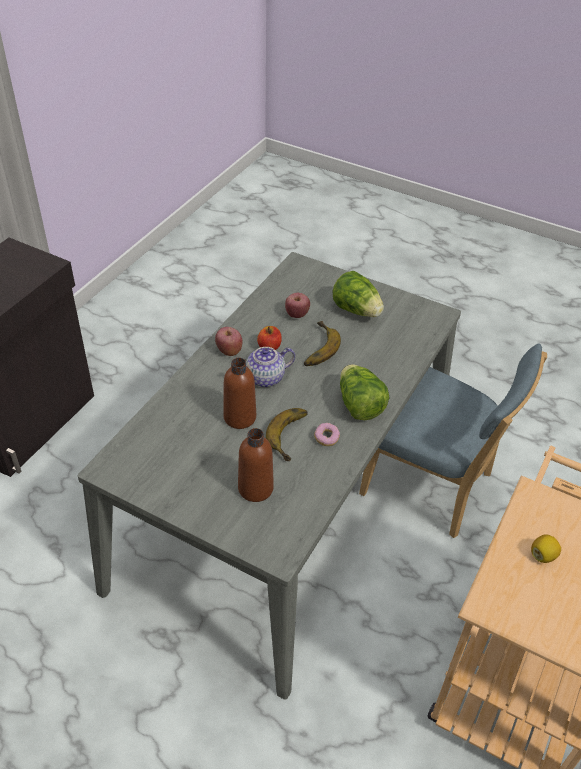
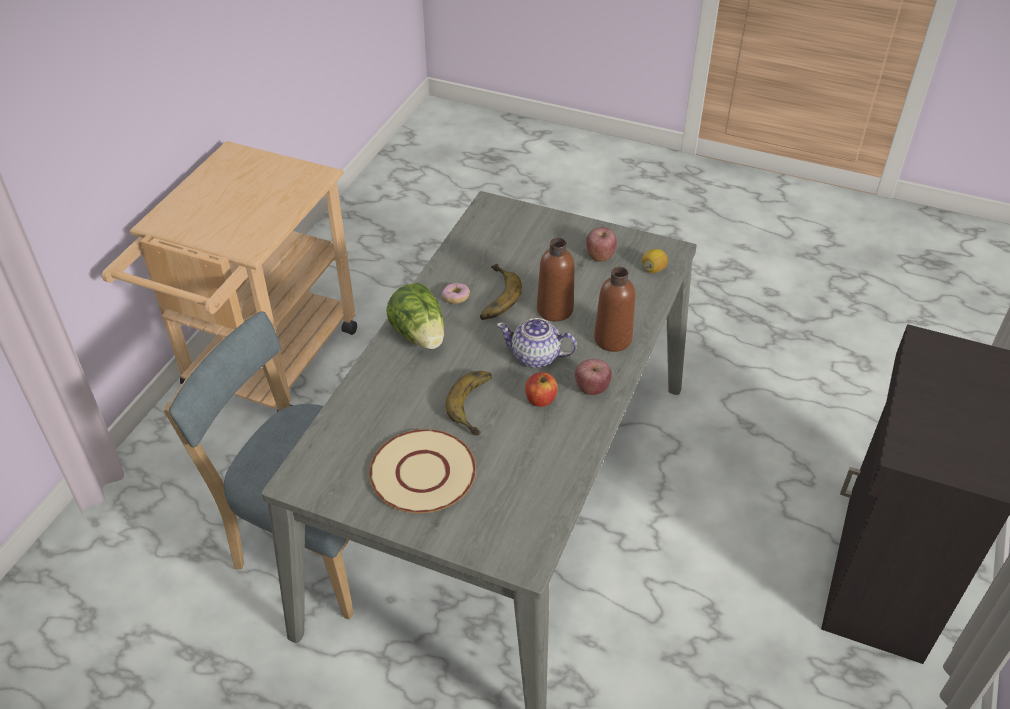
camera: 175 degrees right, 0 degrees up
brown bottle [238,428,274,502] -> brown bottle moved to [594,267,635,352]
teapot [246,347,295,387] -> teapot turned 135 degrees counterclockwise [496,318,577,368]
apple [285,293,310,318] -> apple moved to [586,227,617,262]
lettuce [333,271,384,317] -> beige plate [369,429,476,513]
lemon [531,534,561,563] -> lemon moved to [642,249,668,273]

